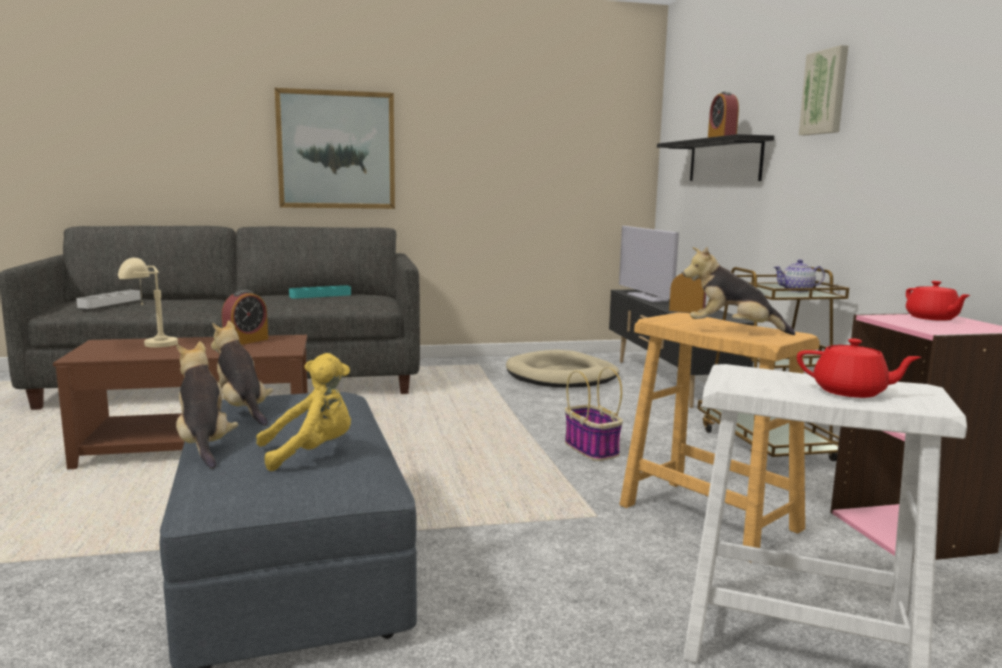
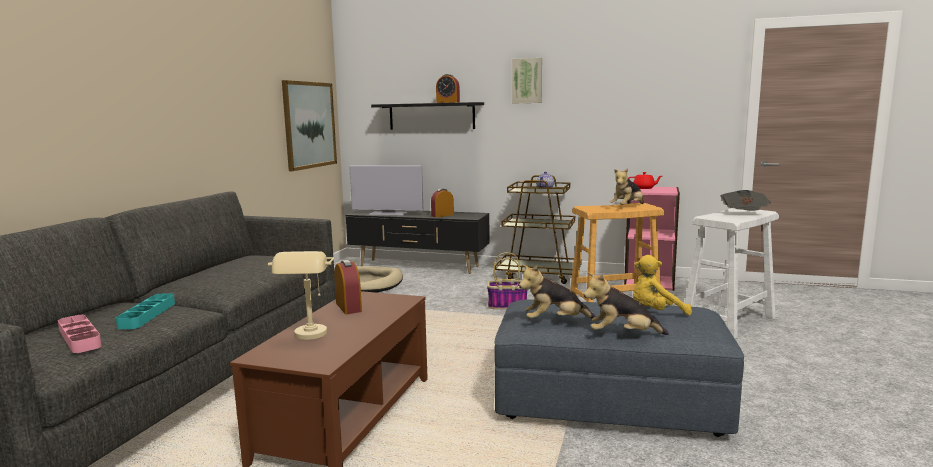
camera: 60 degrees left, 0 degrees up
grey tray [76,290,141,309] -> pink tray [58,315,102,353]
yellow plush toy [256,353,351,471] -> yellow plush toy turned 105 degrees counterclockwise [633,255,692,315]
picture [275,88,395,209] -> picture moved to [282,80,337,171]
turquoise tray [289,285,351,299] -> turquoise tray moved to [116,293,175,329]
red teapot [797,338,921,398] -> newspaper [720,190,771,211]

